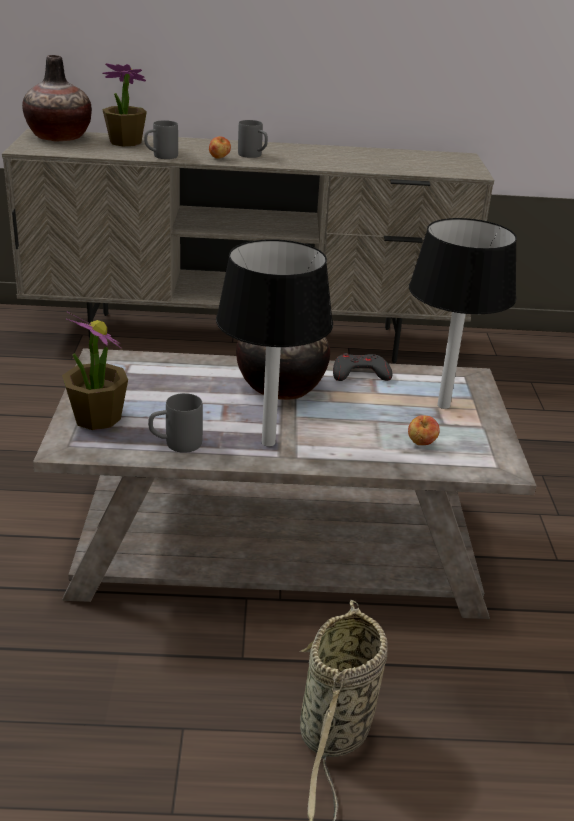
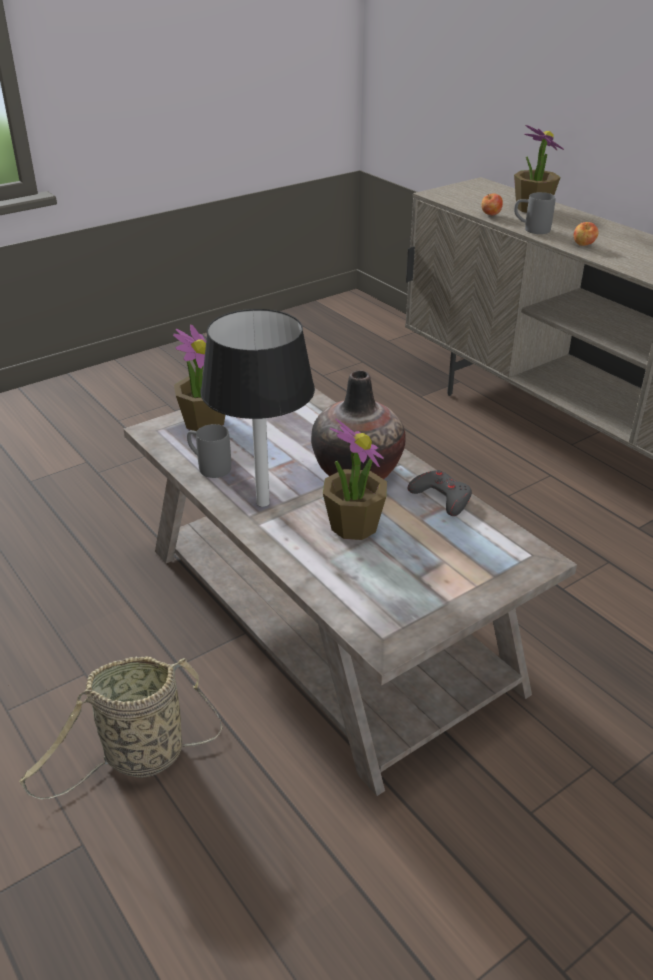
camera: 55 degrees right, 5 degrees up
vase [22,55,92,141] -> none
grey mug [238,120,268,158] -> none
apple [408,415,440,445] -> apple moved to [482,193,503,215]
black table lamp [409,218,517,409] -> none
none -> potted plant [323,418,387,540]

